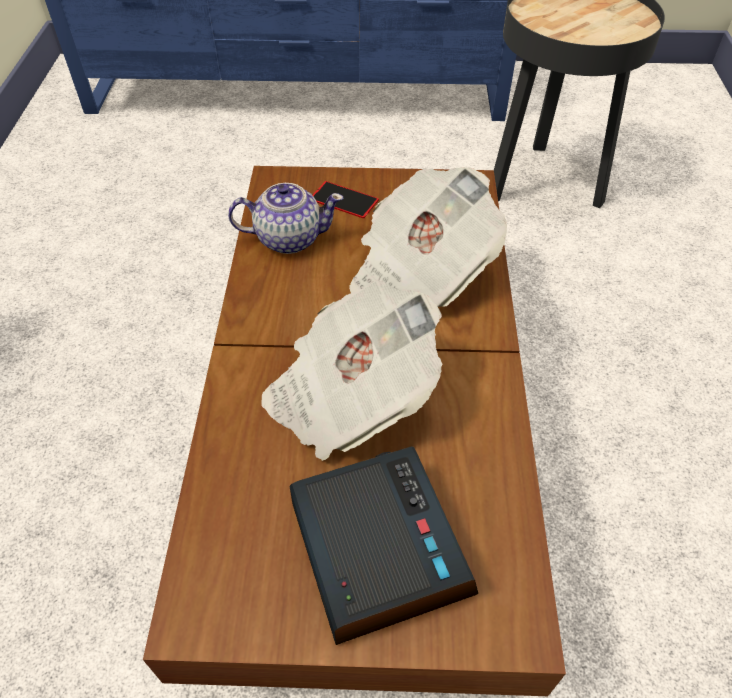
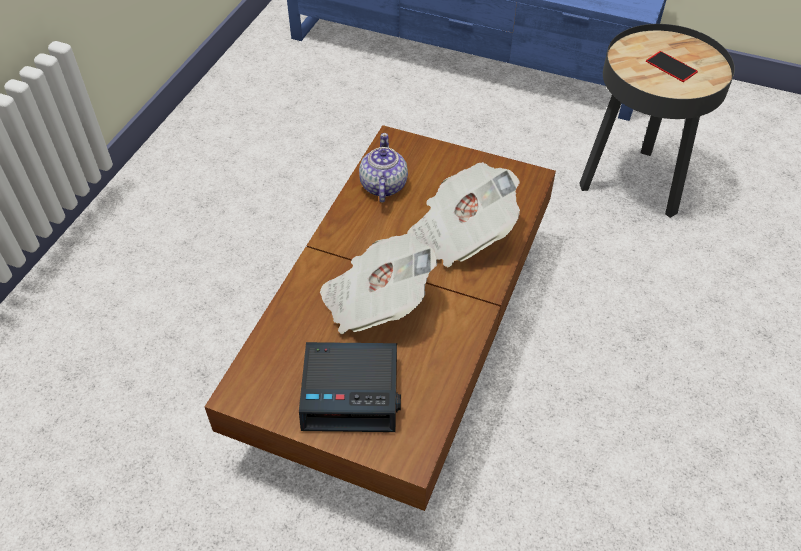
camera: 20 degrees right, 0 degrees up
teapot [228,183,343,254] -> teapot turned 105 degrees counterclockwise [359,133,408,203]
alarm clock [289,446,478,645] -> alarm clock turned 90 degrees clockwise [299,342,401,432]
phone [313,181,379,218] -> phone moved to [646,51,698,82]

